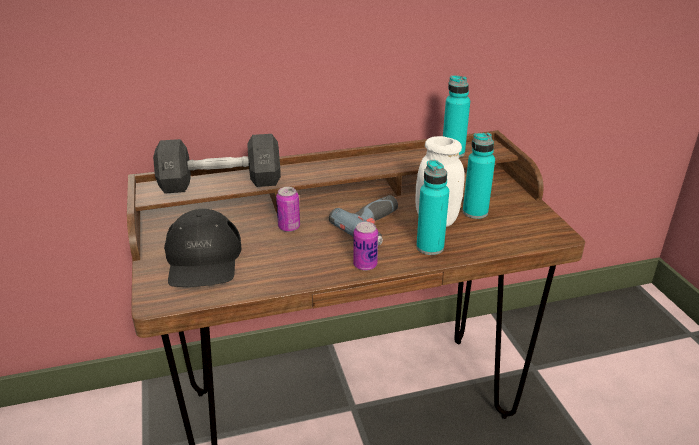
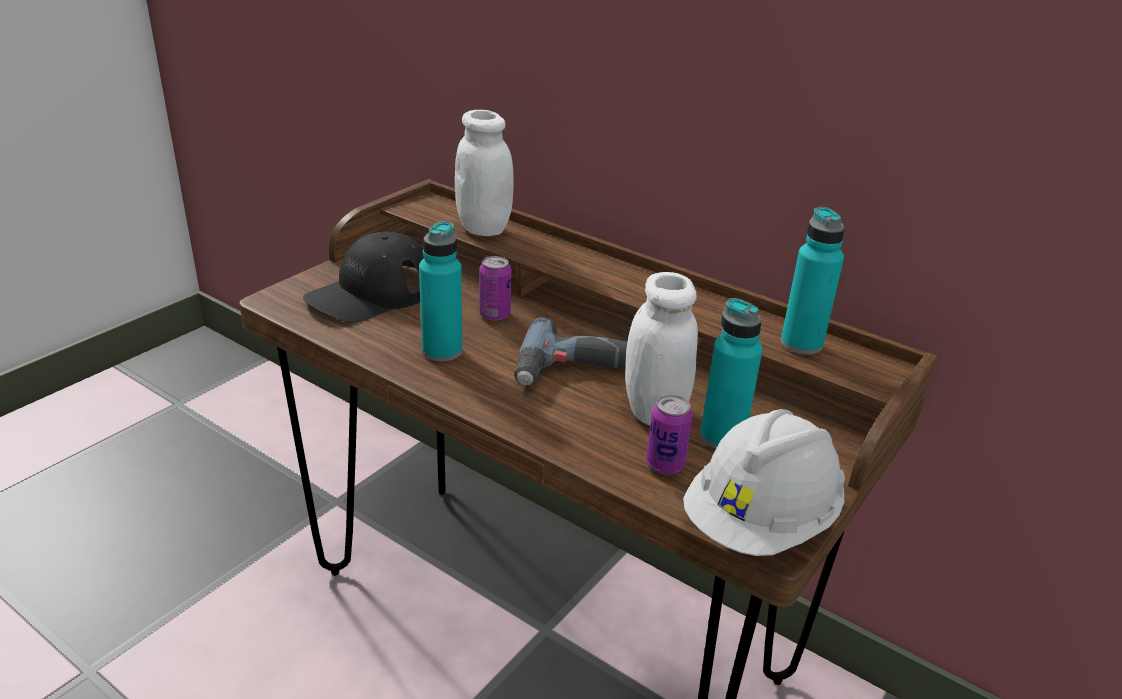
camera: 50 degrees right, 0 degrees up
grey dumbbell [153,134,281,194] -> white jar [455,110,514,236]
can [353,222,378,271] -> can moved to [646,395,693,475]
turquoise bottle [416,160,449,255] -> turquoise bottle moved to [419,221,462,362]
none -> white hard hat [683,409,845,556]

